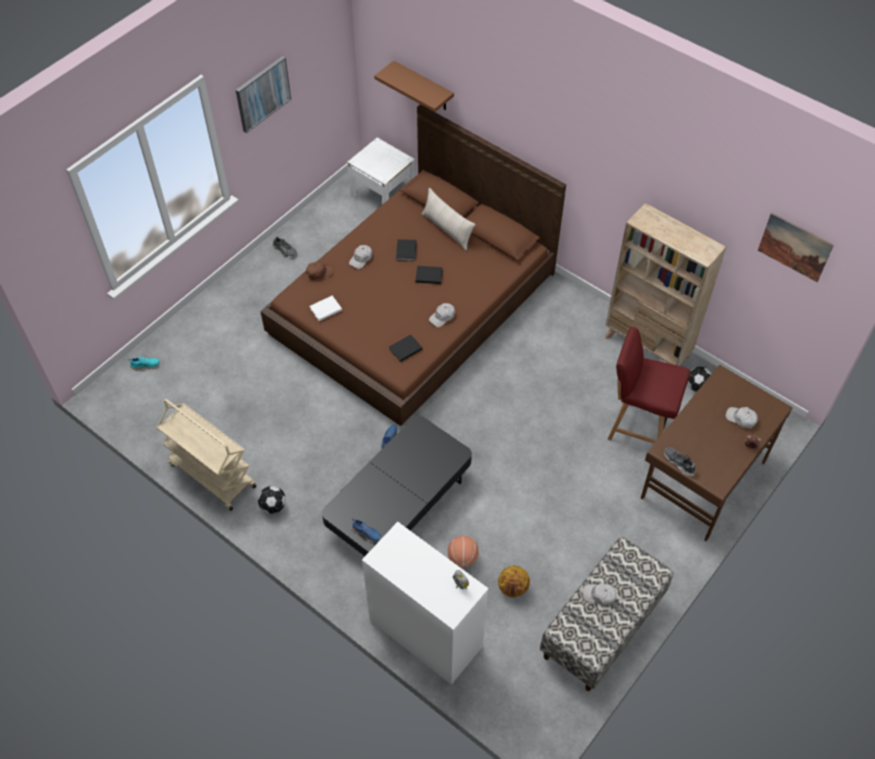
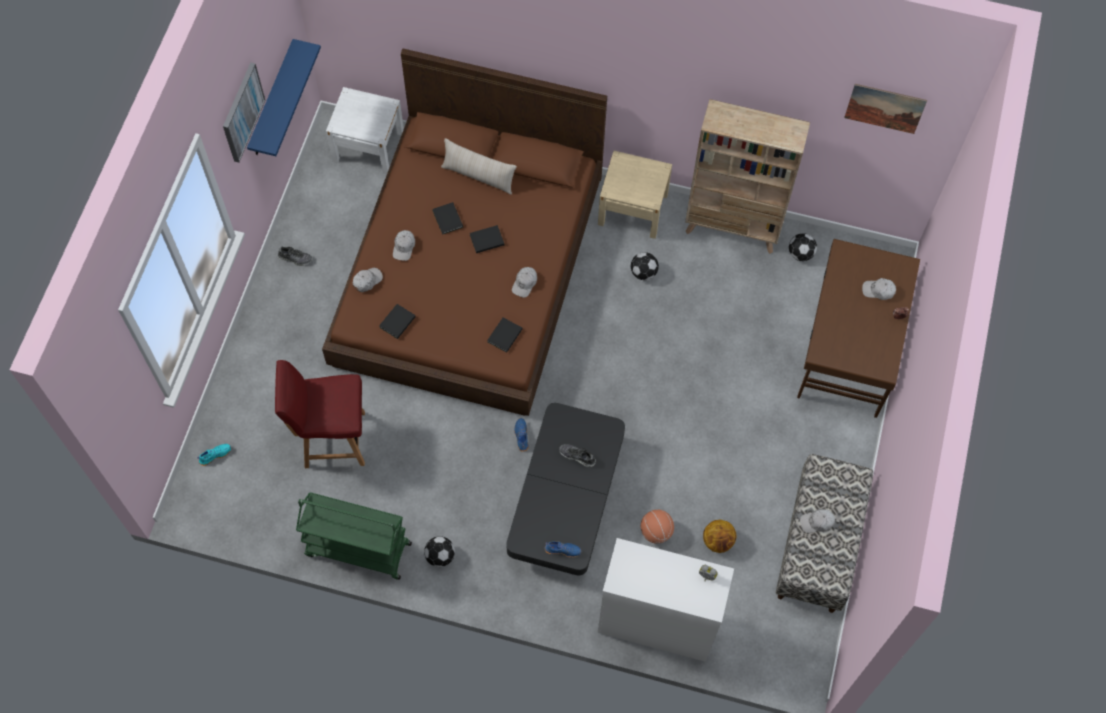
camera: 25 degrees left, 10 degrees up
beige cart [157,399,256,511] -> green cart [296,493,412,580]
brown cap [306,261,333,279] -> white cap [353,268,383,292]
white book [309,296,342,321] -> black book [379,304,416,339]
brown shelf [374,61,454,112] -> none
red chair [608,327,690,443] -> red chair moved to [275,360,365,468]
shoe [664,447,696,476] -> shoe moved to [559,444,596,467]
none -> blue shelf [247,39,321,156]
none -> beige nightstand [598,151,672,239]
none -> football [631,252,659,280]

